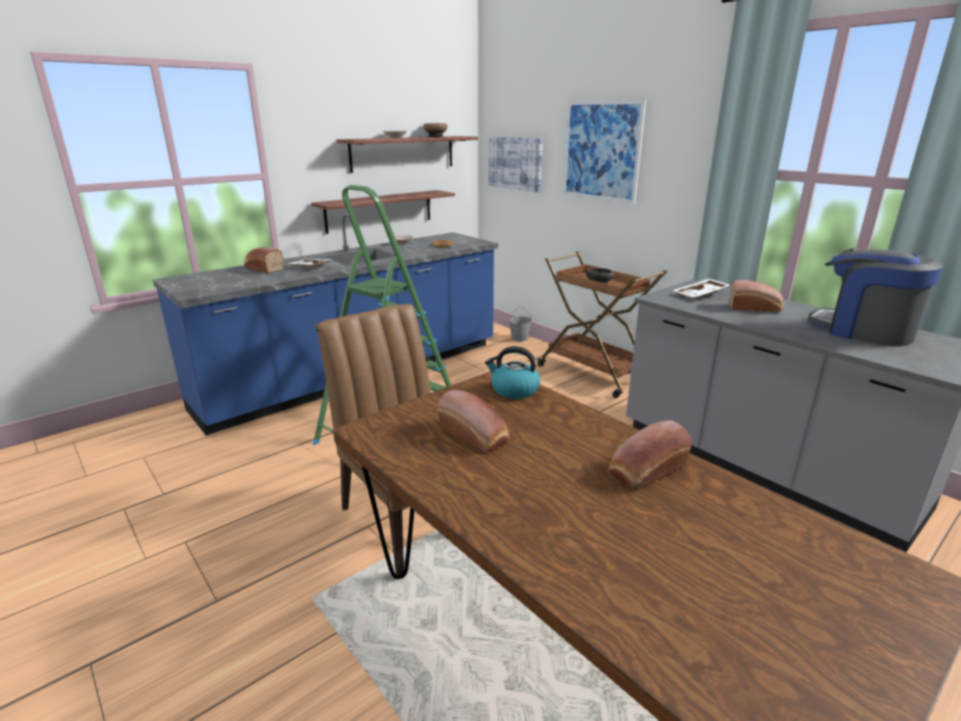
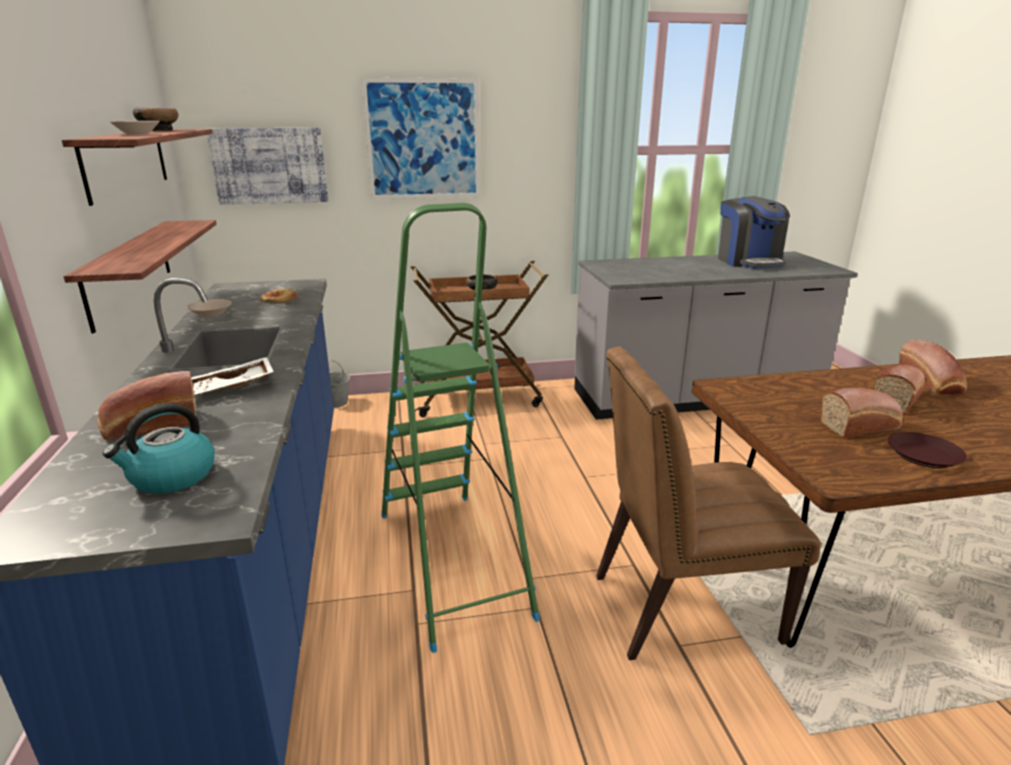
camera: 60 degrees left, 0 degrees up
kettle [485,346,540,399] -> kettle moved to [103,403,215,494]
white tray [673,279,730,298] -> none
bread [729,280,783,313] -> bread moved to [873,365,925,414]
coffee machine [808,248,943,347] -> coffee machine turned 90 degrees counterclockwise [718,196,790,269]
none -> brown plate [888,432,967,468]

